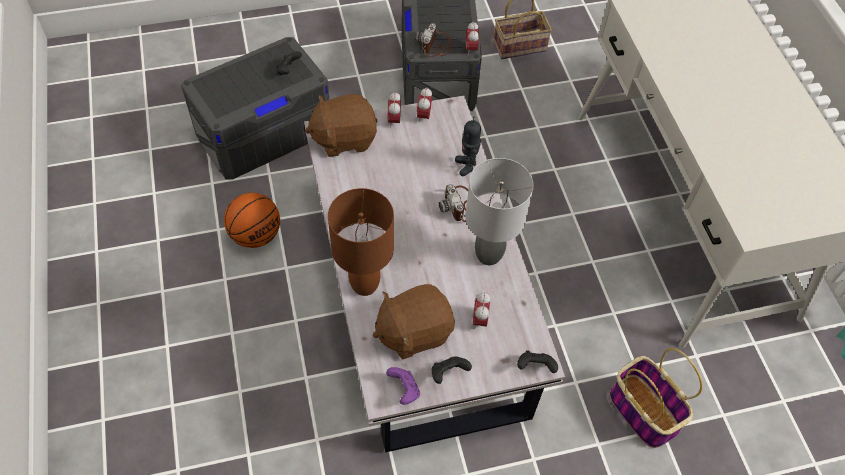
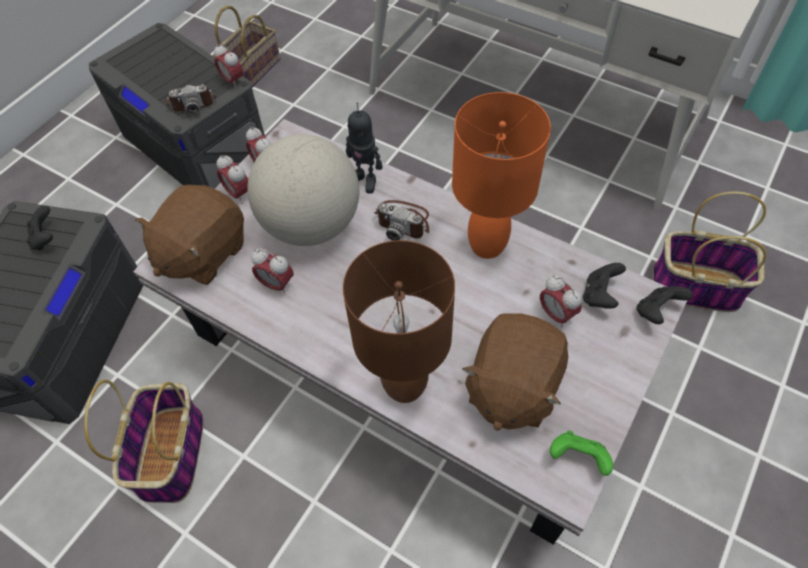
camera: 40 degrees left, 0 degrees up
basketball [224,193,280,248] -> basket [84,380,204,503]
purple game controller [386,367,420,405] -> green game controller [550,430,613,476]
camera [415,23,451,57] -> camera turned 75 degrees counterclockwise [166,84,216,114]
black game controller [432,357,472,384] -> black game controller moved to [583,263,626,309]
grey table lamp [465,158,534,265] -> orange table lamp [452,92,551,259]
none -> globe [247,134,359,246]
none -> alarm clock [251,248,294,294]

